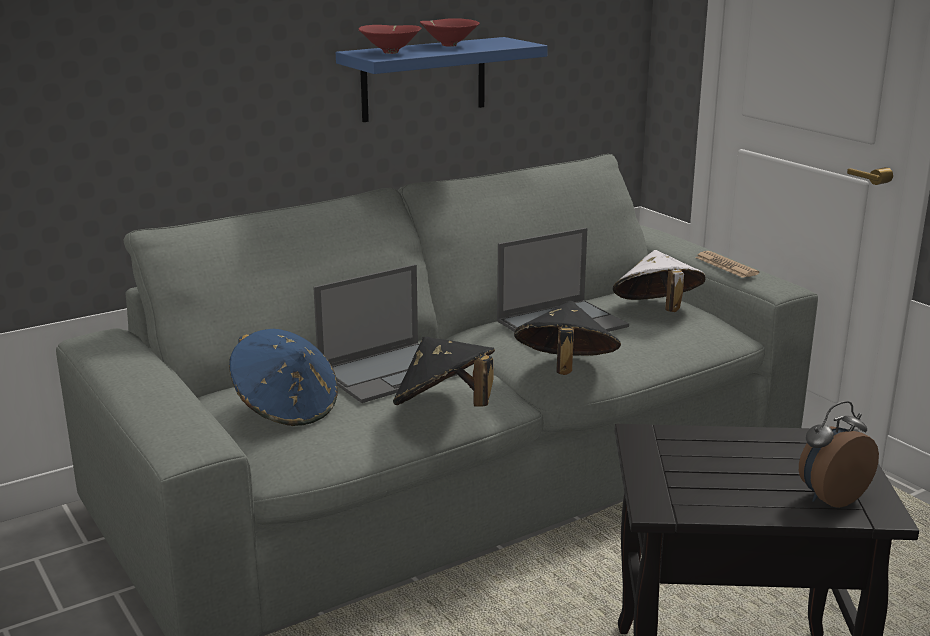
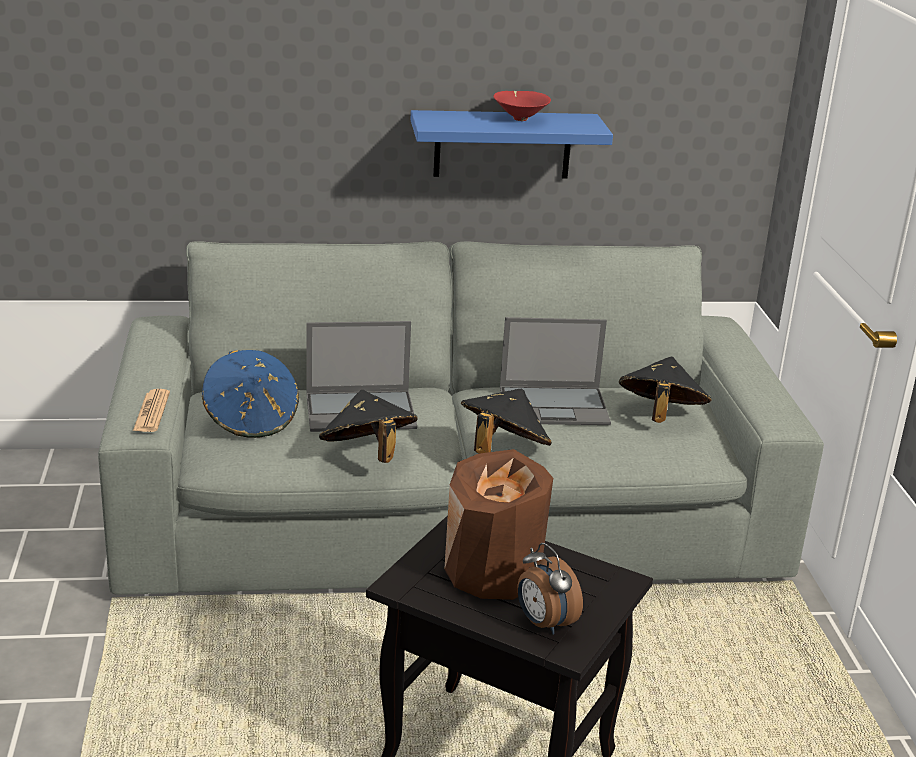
camera: 25 degrees right, 5 degrees up
red bowl [359,25,421,54] -> none
white hat [613,250,706,312] -> black hat [619,356,711,423]
newspaper [695,251,760,278] -> newspaper moved to [133,389,170,432]
alarm clock [799,401,879,508] -> alarm clock turned 120 degrees counterclockwise [518,543,583,635]
none -> brown vase [444,449,553,600]

